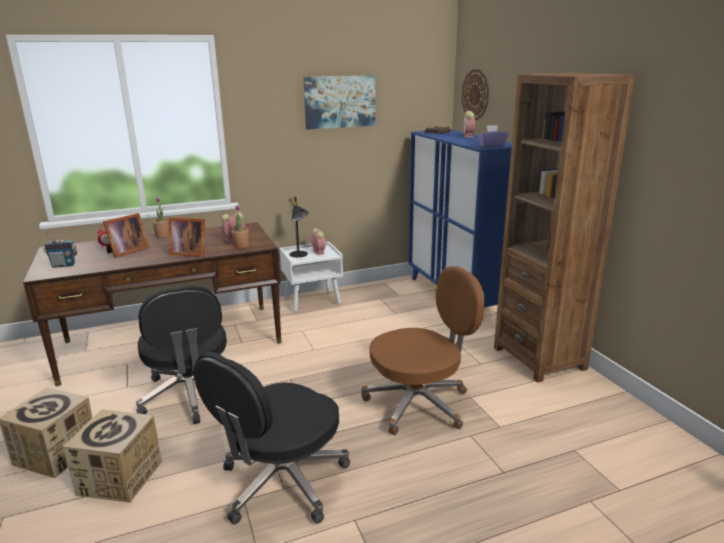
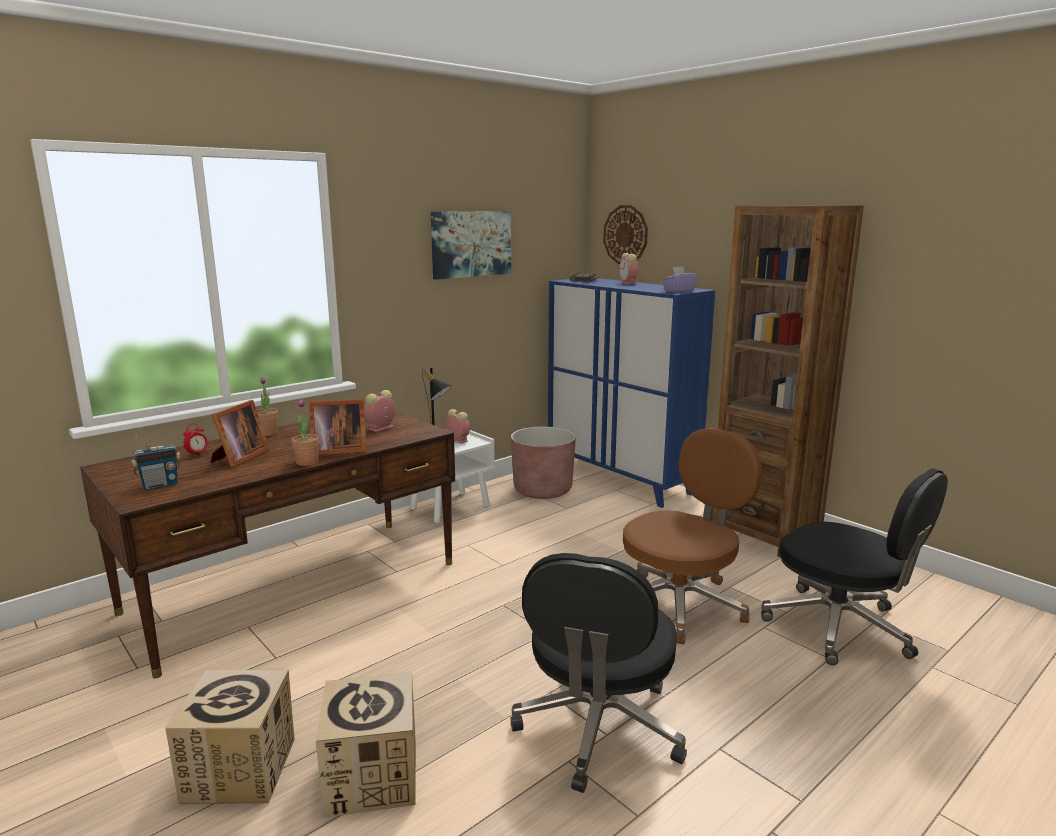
camera: 20 degrees left, 5 degrees down
black office chair [136,286,227,424] -> black office chair moved to [761,468,948,665]
potted plant [232,205,249,248] -> potted plant moved to [292,399,319,466]
none -> brown planter [511,427,576,499]

